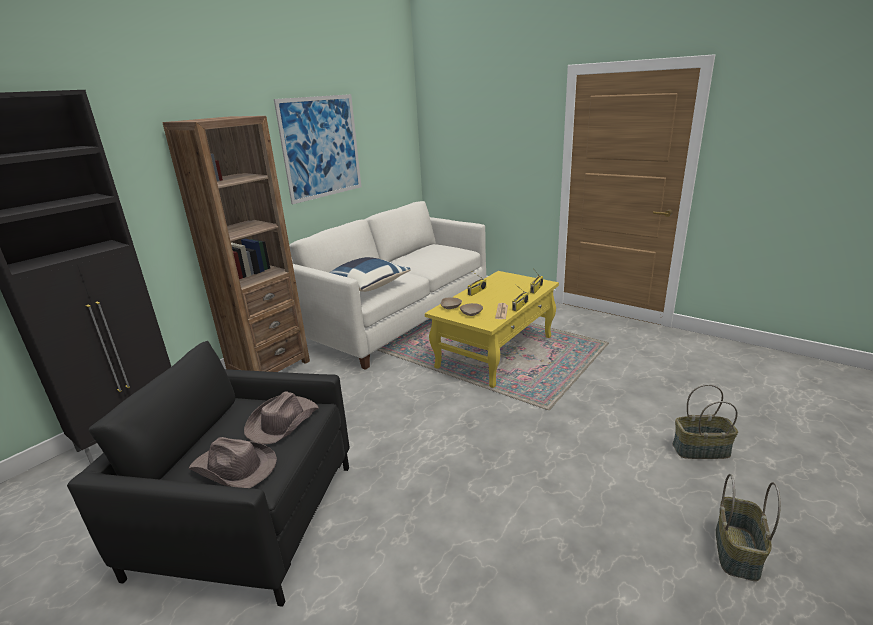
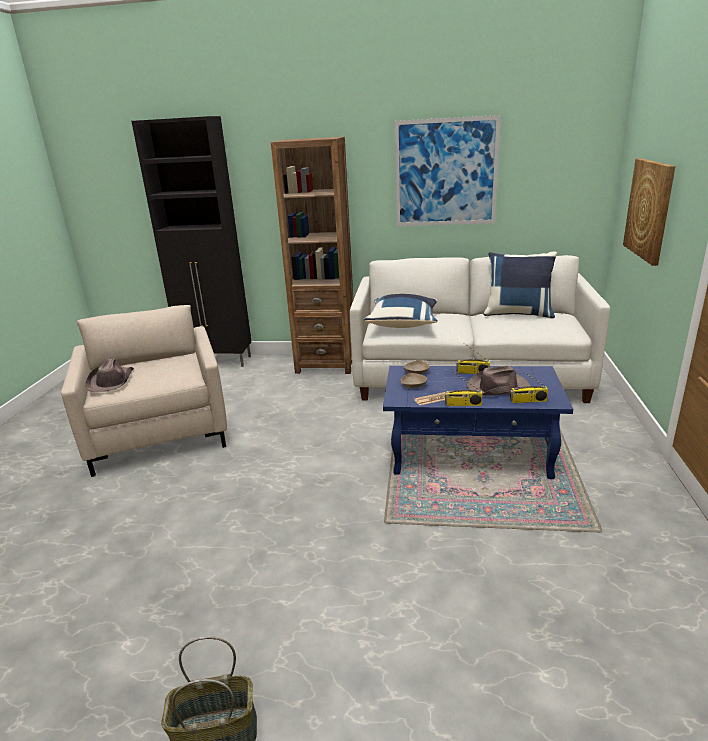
camera: 60 degrees right, 0 degrees up
black armchair [67,341,350,607] -> beige armchair [61,305,227,477]
brown hat [244,391,319,444] -> brown hat moved to [467,366,531,396]
yellow coffee table [425,271,559,388] -> blue coffee table [383,366,573,479]
basket [672,384,738,459] -> none
none -> blue pillow [483,252,557,318]
none -> picture [623,158,675,266]

